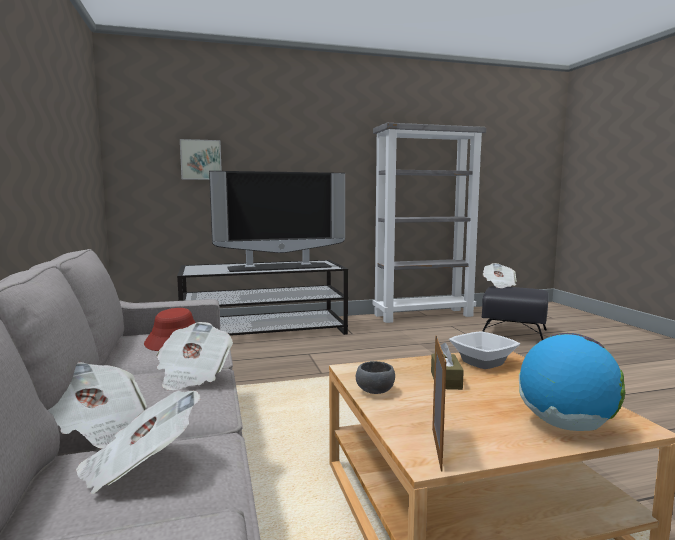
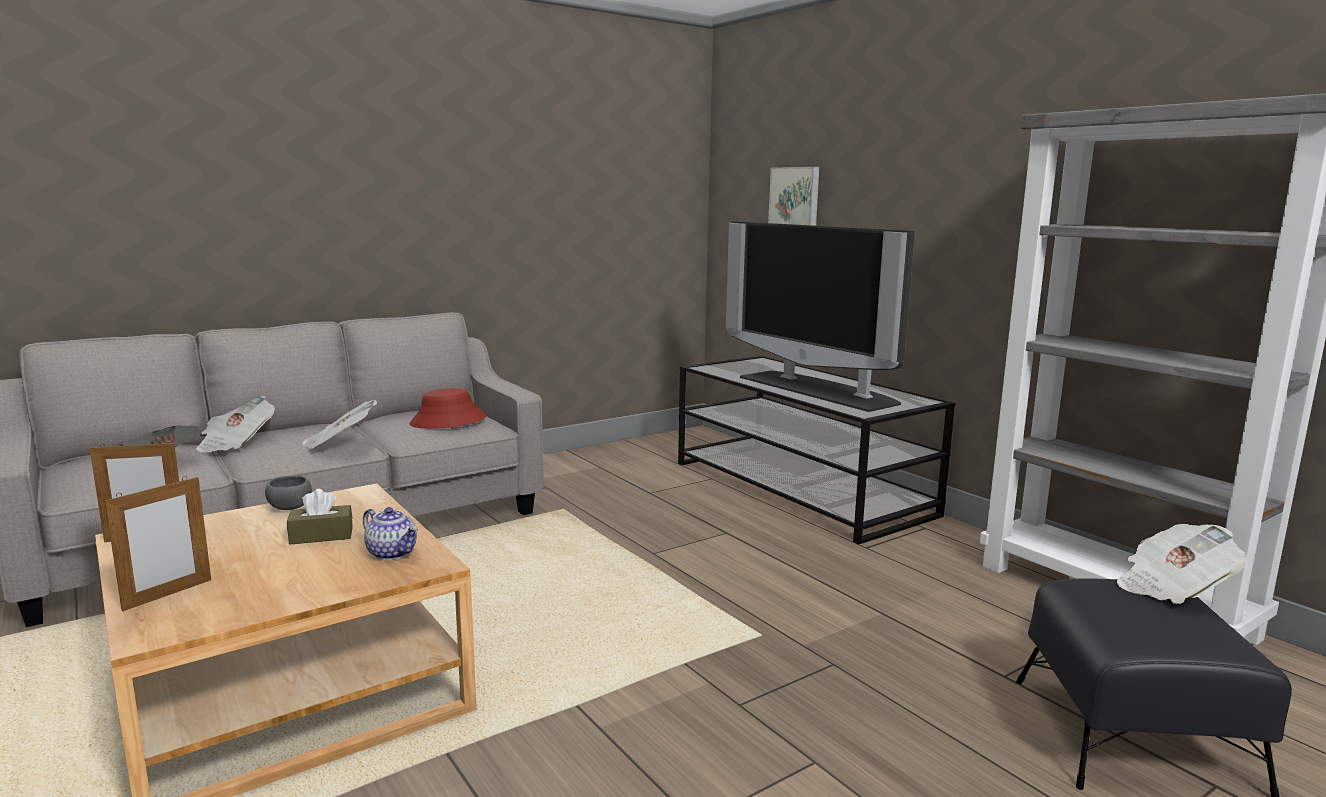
camera: 70 degrees right, 5 degrees up
bowl [449,331,520,369] -> teapot [363,507,418,560]
globe [519,333,625,431] -> picture frame [105,476,211,612]

